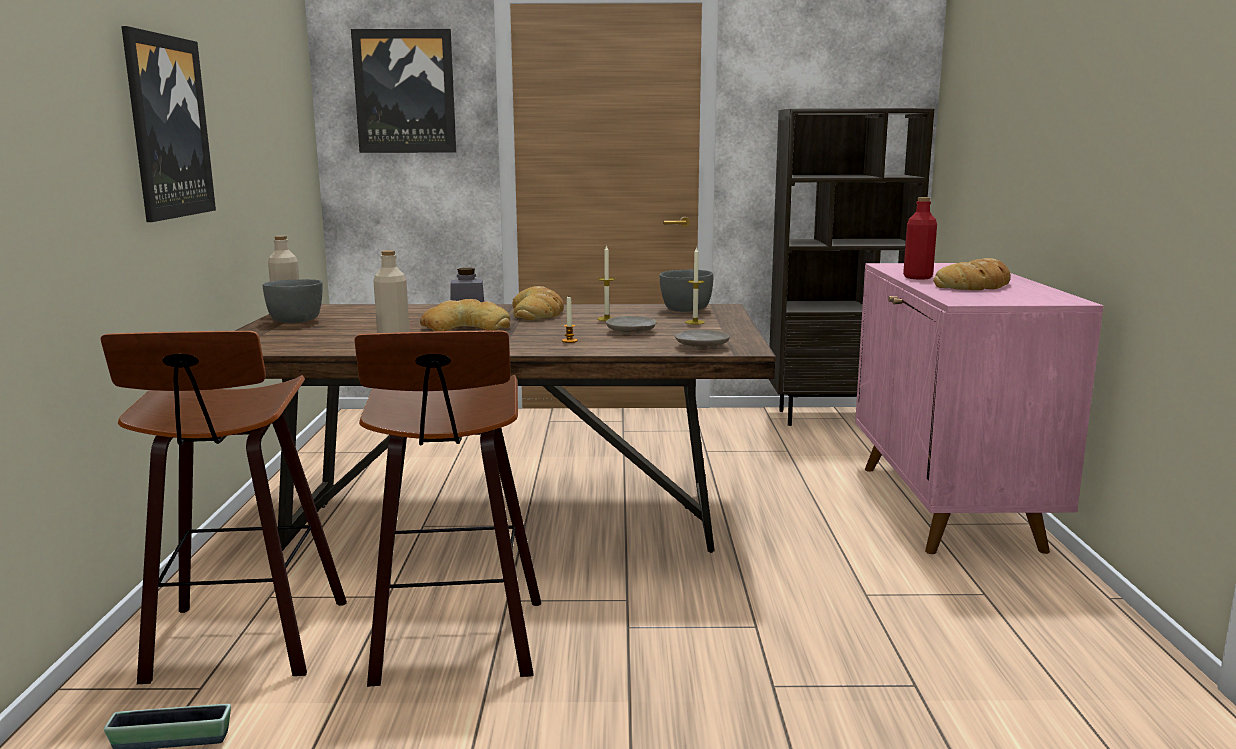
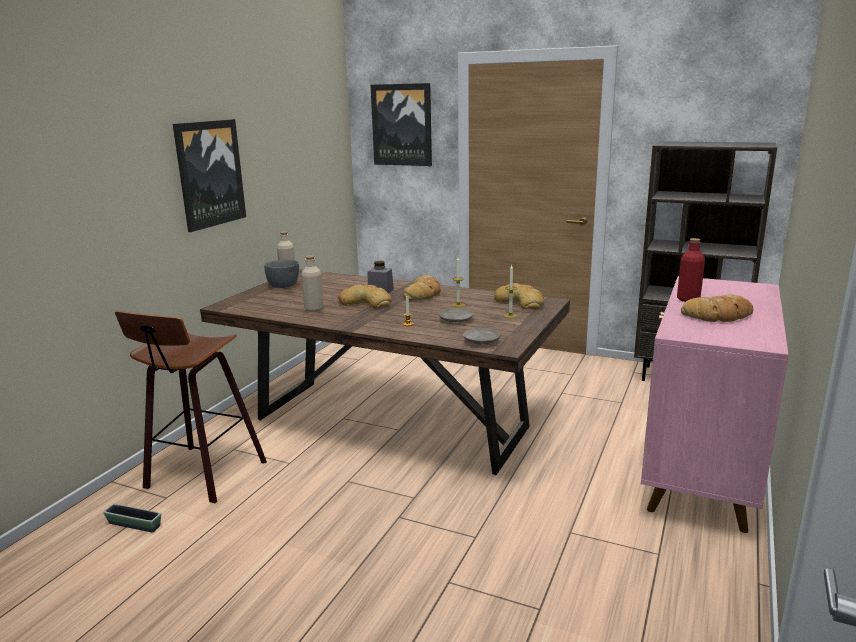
camera: 25 degrees right, 5 degrees up
stool [354,330,541,687] -> none
grey bowl [660,270,713,312] -> bread [494,283,544,310]

